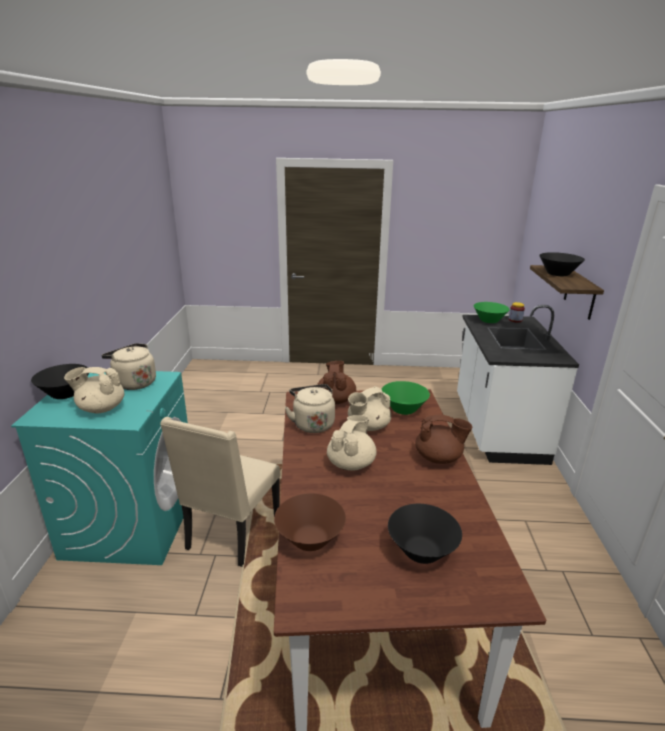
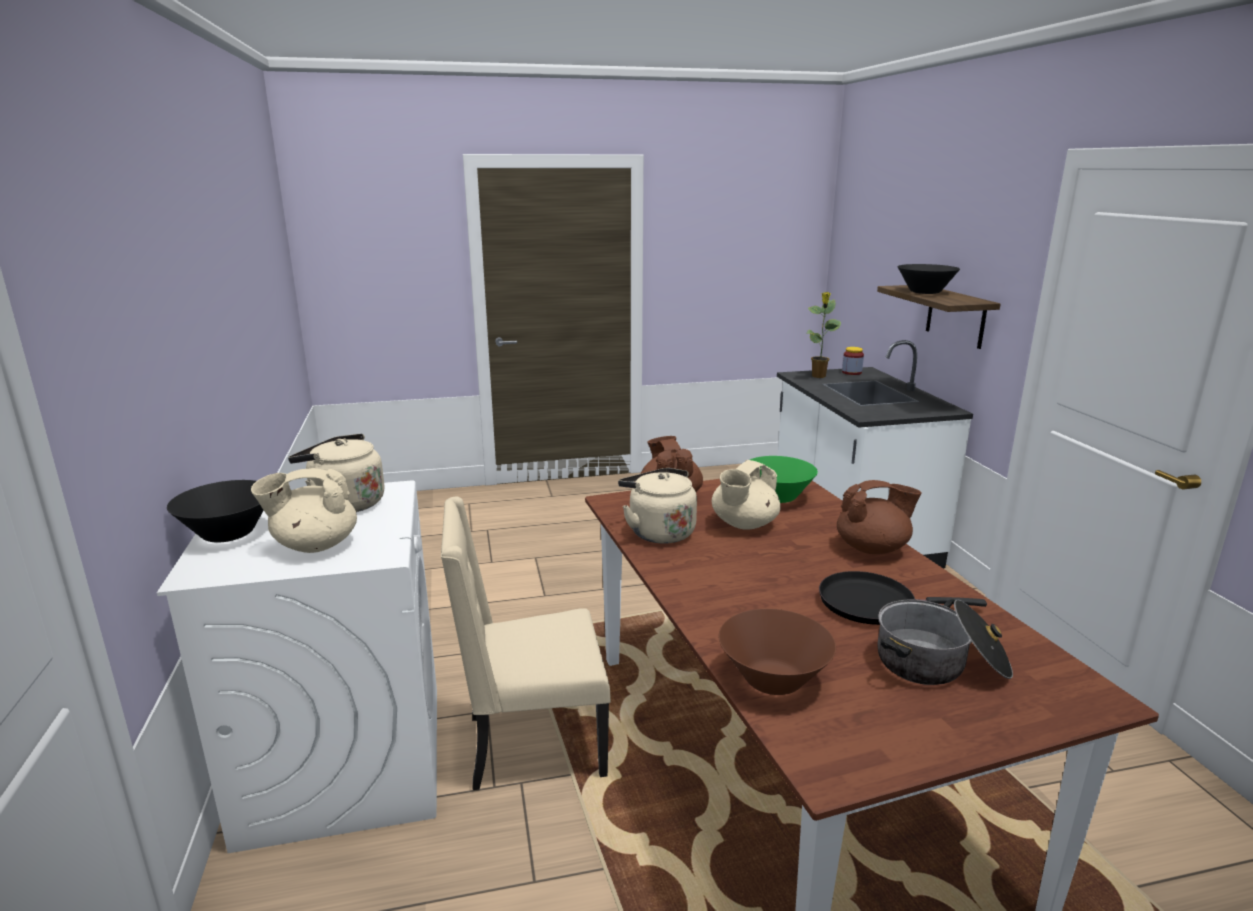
camera: 15 degrees left, 5 degrees down
turquoise washing machine [11,371,188,565] -> white washing machine [157,480,437,853]
beige chair [160,417,280,567] -> beige chair turned 75 degrees clockwise [441,497,611,790]
beige teapot [327,415,377,471] -> none
black bowl [388,504,462,564] -> cooking pot [877,599,1013,685]
green bowl [473,302,510,323] -> potted plant [807,292,841,378]
none -> black frying pan [819,571,987,625]

